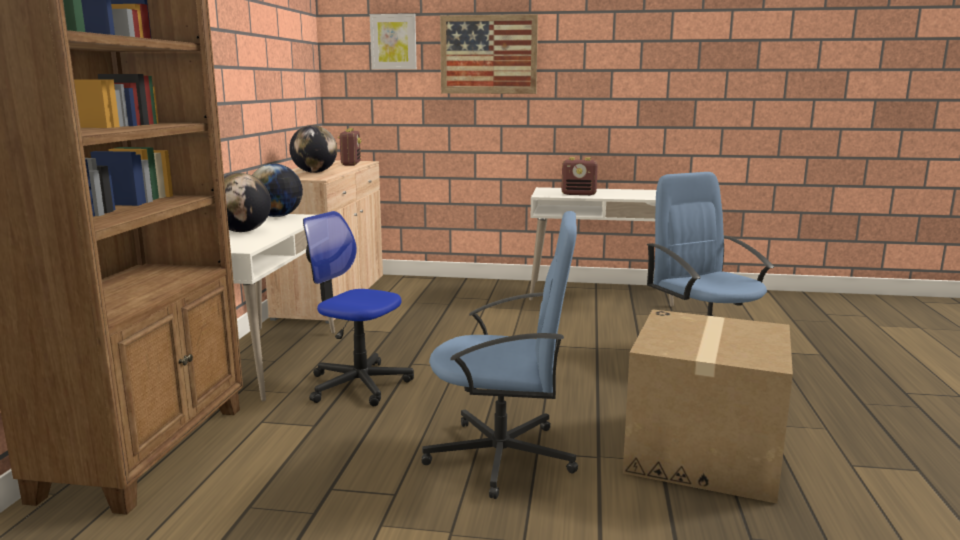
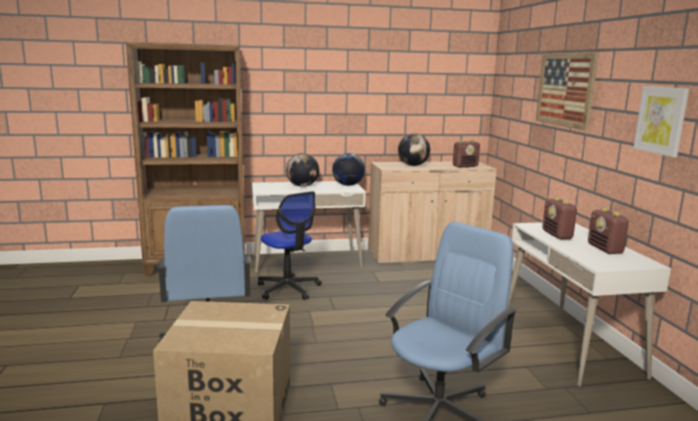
camera: 70 degrees right, 0 degrees up
office chair [303,211,414,406] -> office chair turned 135 degrees clockwise [258,191,321,300]
picture [370,14,417,70] -> picture moved to [633,86,689,157]
none -> radio [588,208,630,254]

